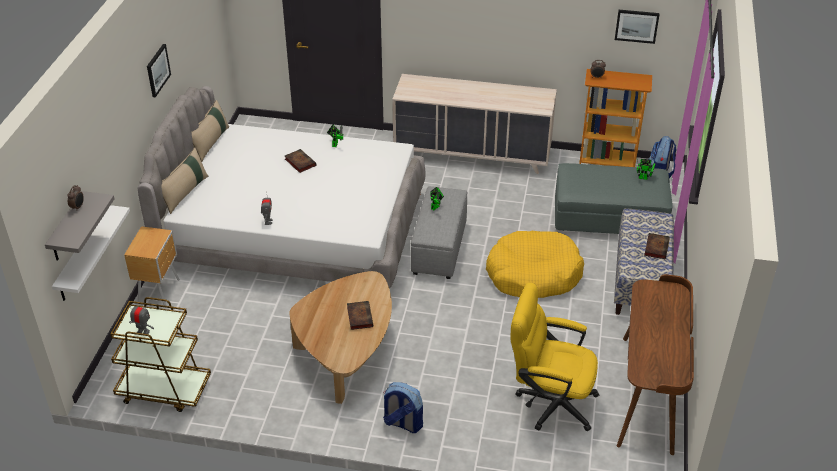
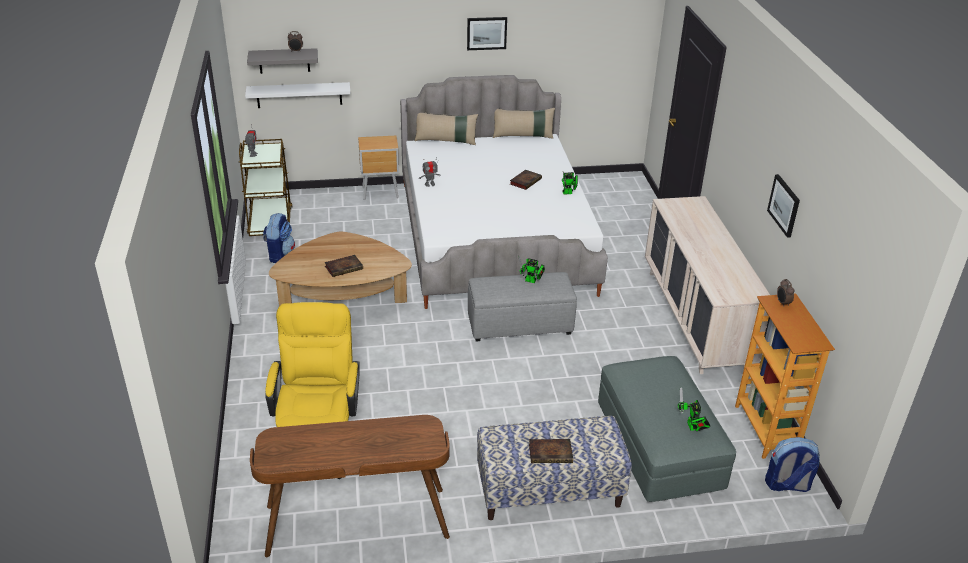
camera: 70 degrees right, 5 degrees down
backpack [383,382,423,433] -> backpack moved to [263,213,295,263]
yellow dog bed [486,231,584,298] -> none
picture [615,10,660,44] -> picture moved to [767,174,800,238]

